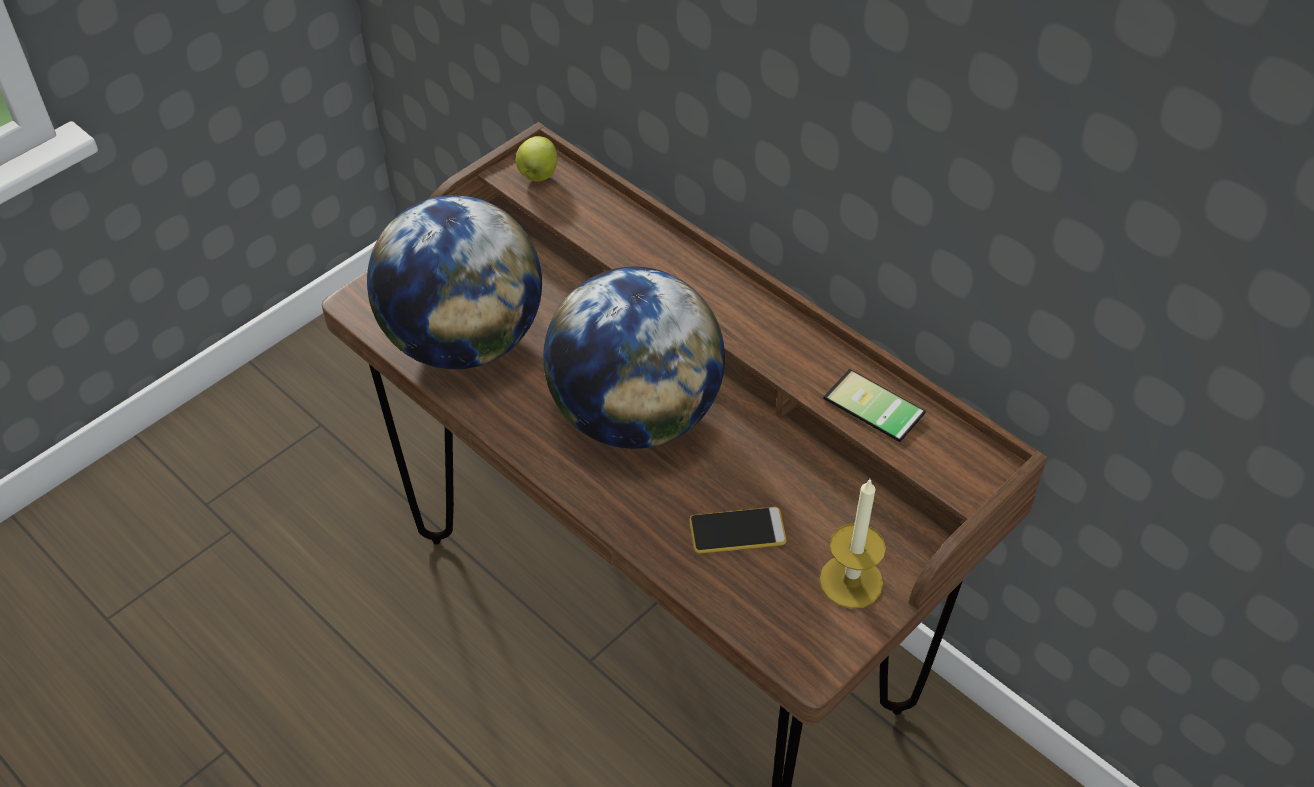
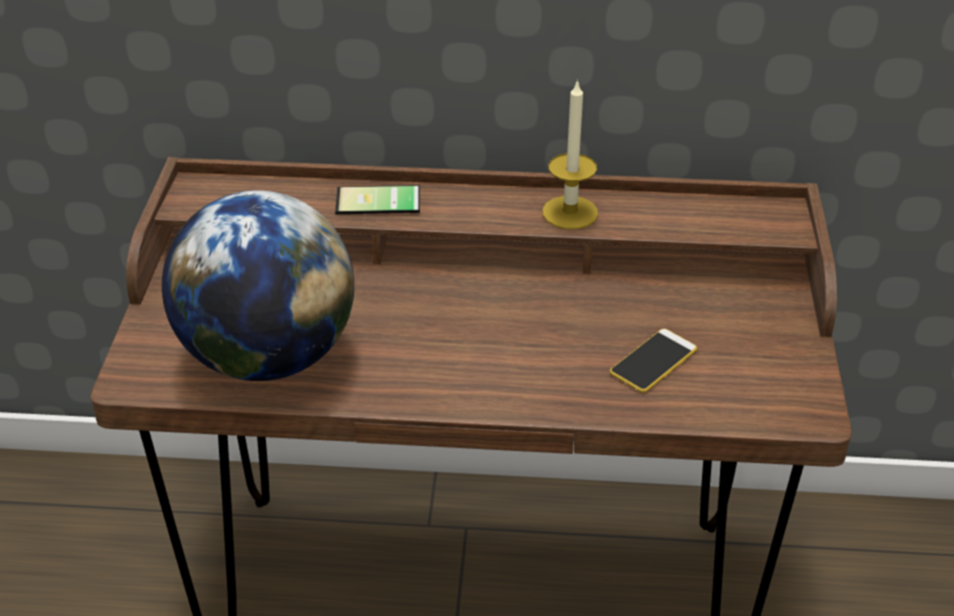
camera: 40 degrees left, 10 degrees down
apple [516,136,558,181] -> none
globe [543,267,725,449] -> none
candle [819,478,886,609] -> candle moved to [542,79,598,229]
phone [823,369,926,442] -> phone moved to [335,185,420,214]

